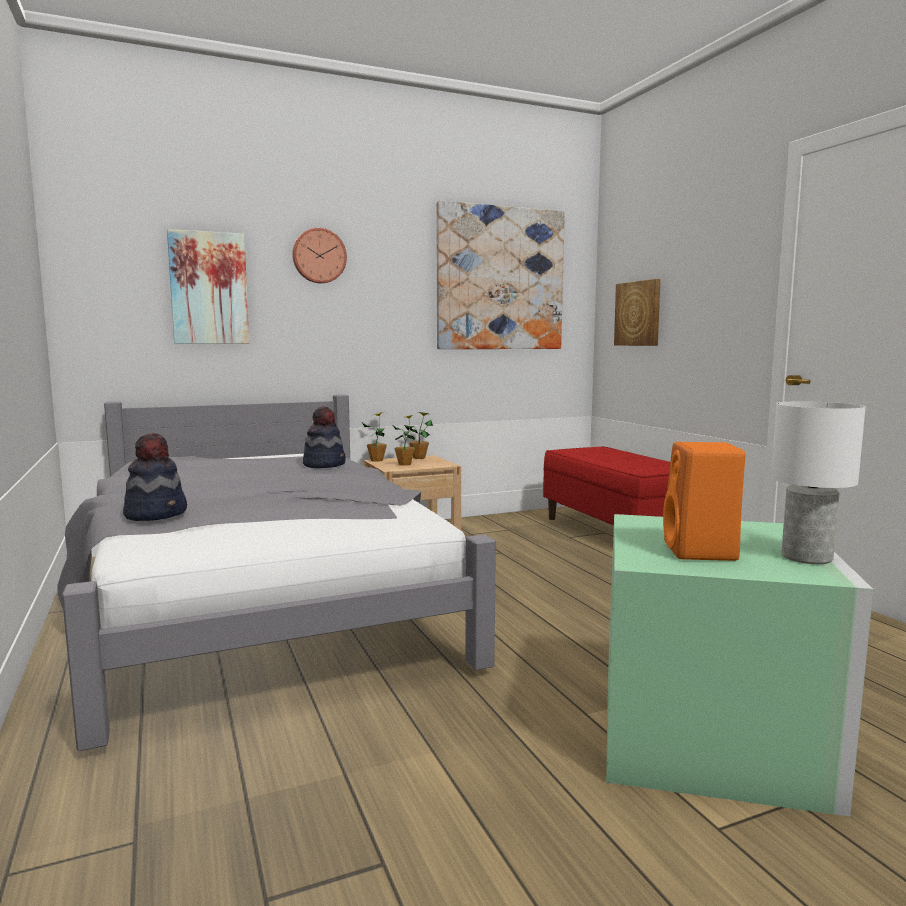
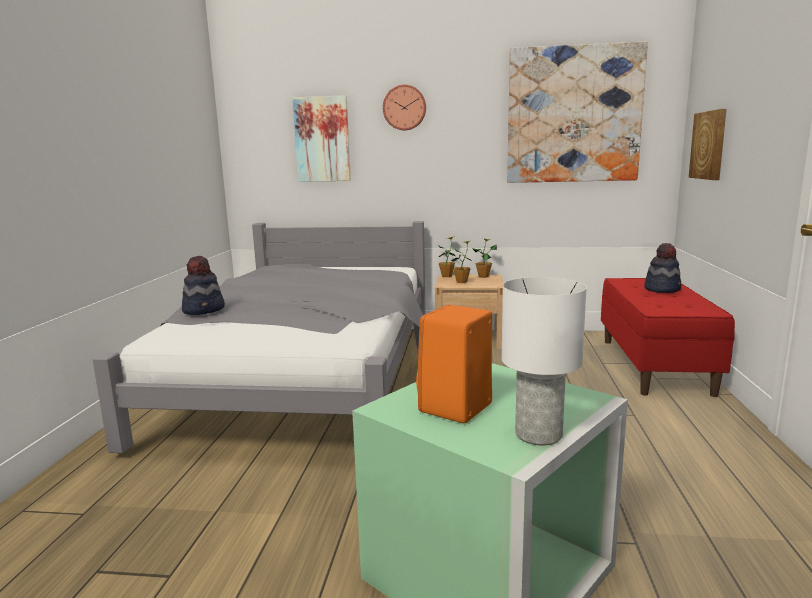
camera: 30 degrees right, 5 degrees up
hat [303,406,346,468] -> hat moved to [644,243,681,293]

